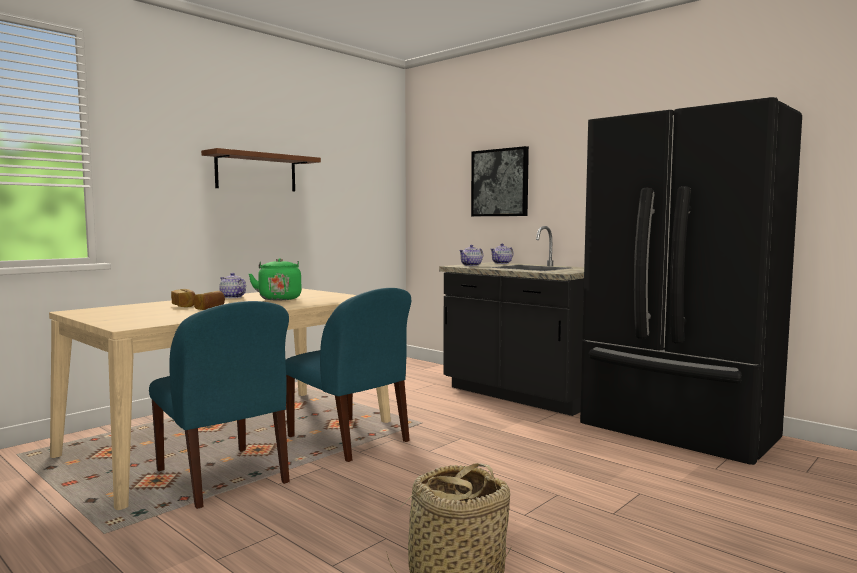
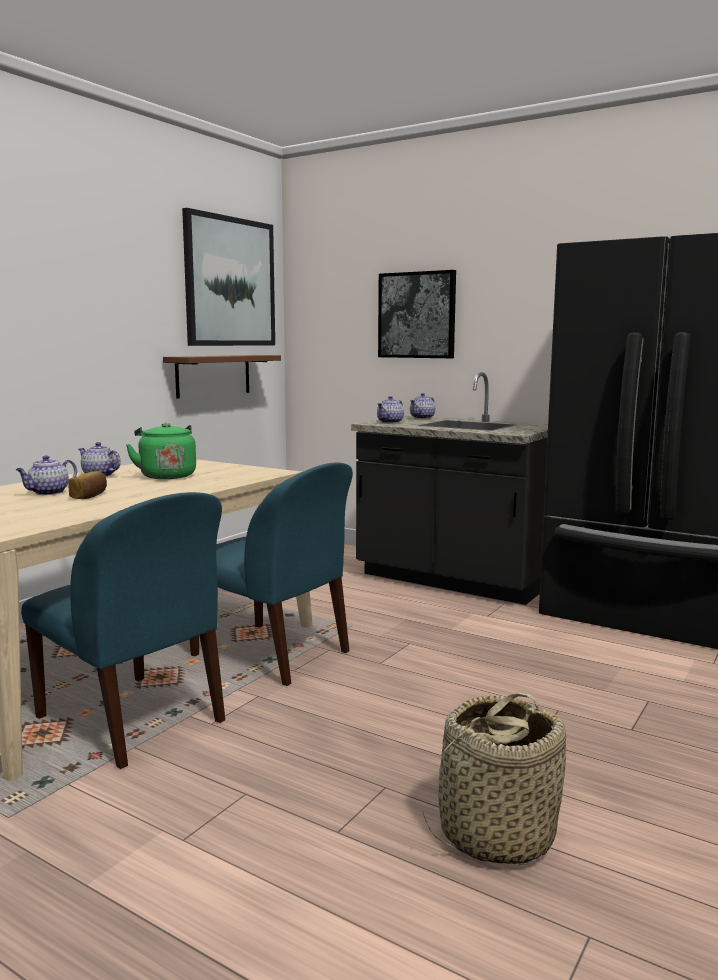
camera: 10 degrees left, 5 degrees up
bread [171,289,196,307] -> teapot [16,455,77,495]
brown shelf [201,148,321,192] -> brown shelf moved to [163,355,281,399]
none -> picture [182,208,275,346]

